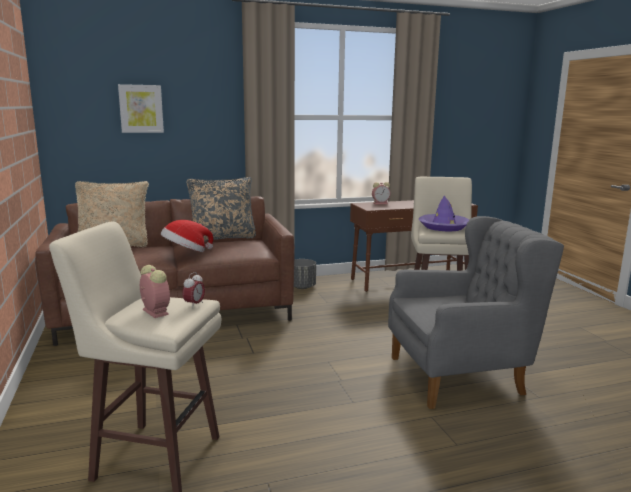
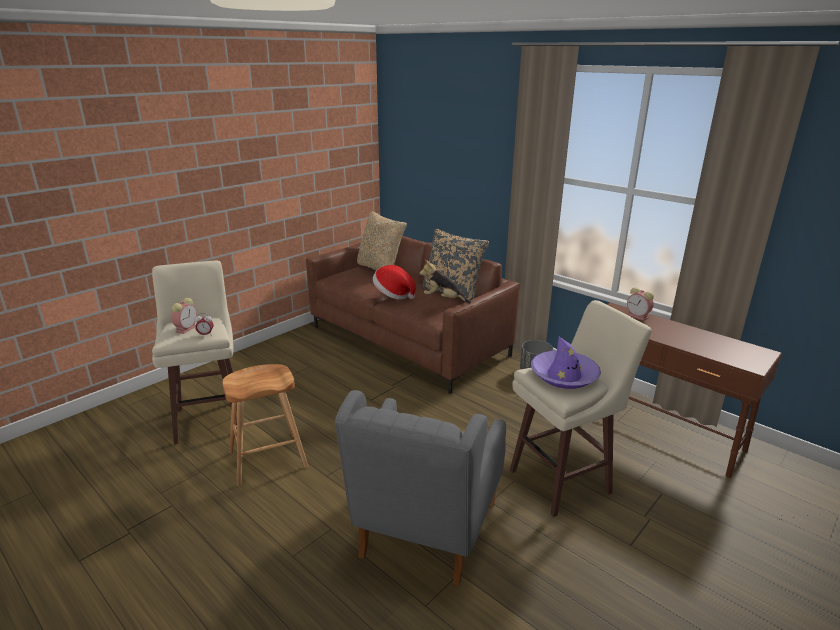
camera: 60 degrees right, 10 degrees up
picture [118,84,164,133] -> none
grey armchair [388,216,564,409] -> grey armchair turned 60 degrees clockwise [335,390,506,586]
none -> brown stool [222,364,308,486]
none -> plush toy [420,260,471,303]

